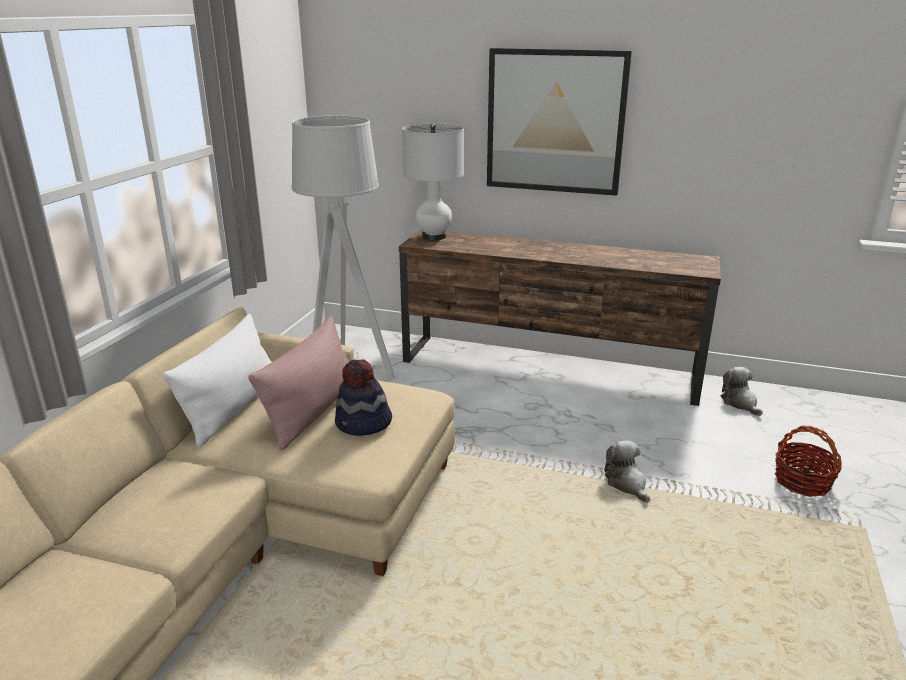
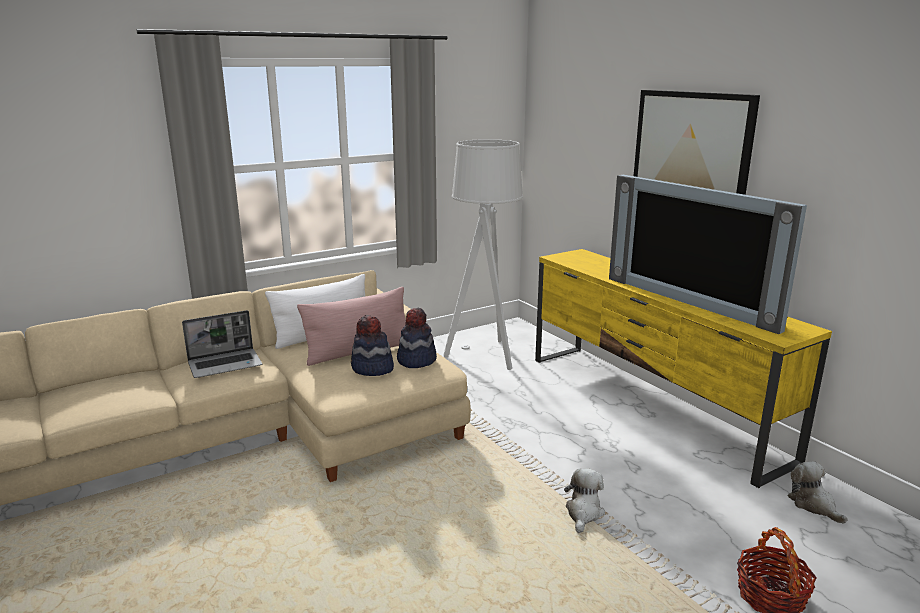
camera: 40 degrees right, 5 degrees down
brown tv stand [399,229,721,406] -> yellow tv stand [535,249,832,488]
white table lamp [402,123,464,240] -> none
plush toy [721,367,763,416] -> plush toy turned 45 degrees counterclockwise [787,461,847,524]
none -> laptop [182,310,262,378]
none -> hat [397,308,437,368]
none -> television [609,175,807,334]

